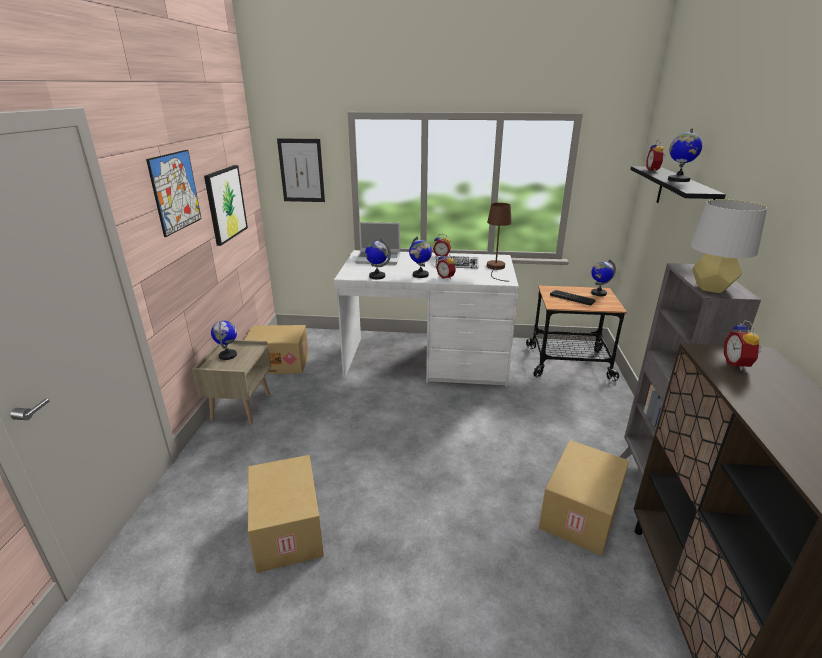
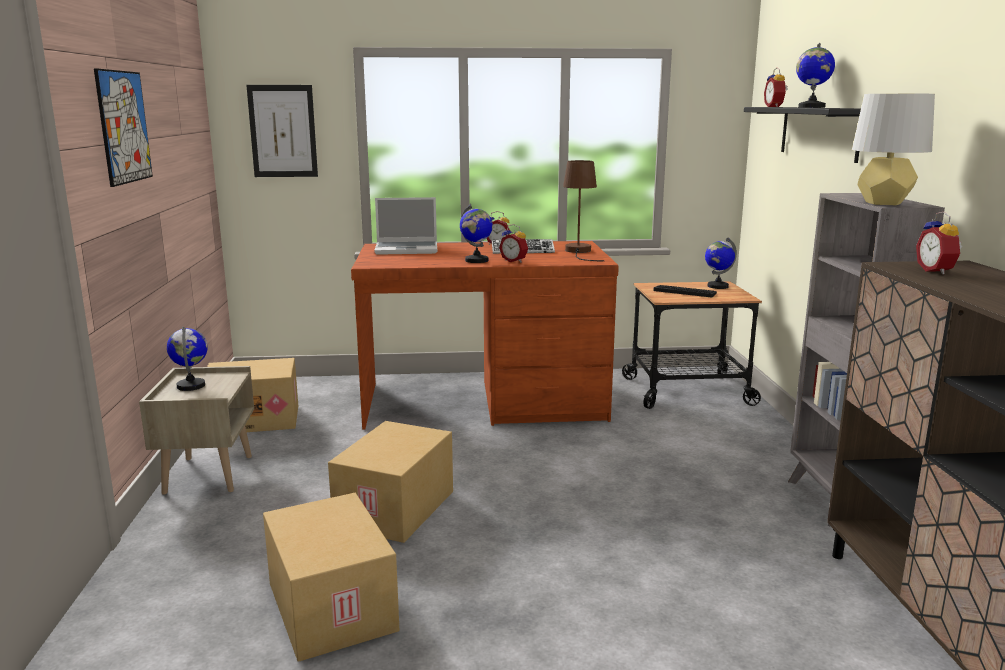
camera: 10 degrees left, 10 degrees down
picture [204,165,248,246] -> none
white desk [334,250,519,387] -> brown desk [351,241,619,430]
globe [365,239,391,279] -> none
cardboard box [539,440,629,556] -> cardboard box moved to [328,421,453,543]

